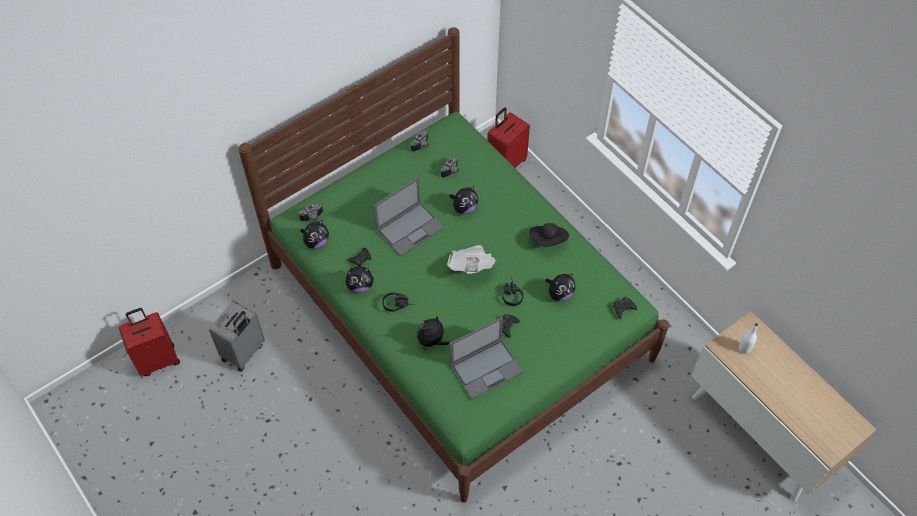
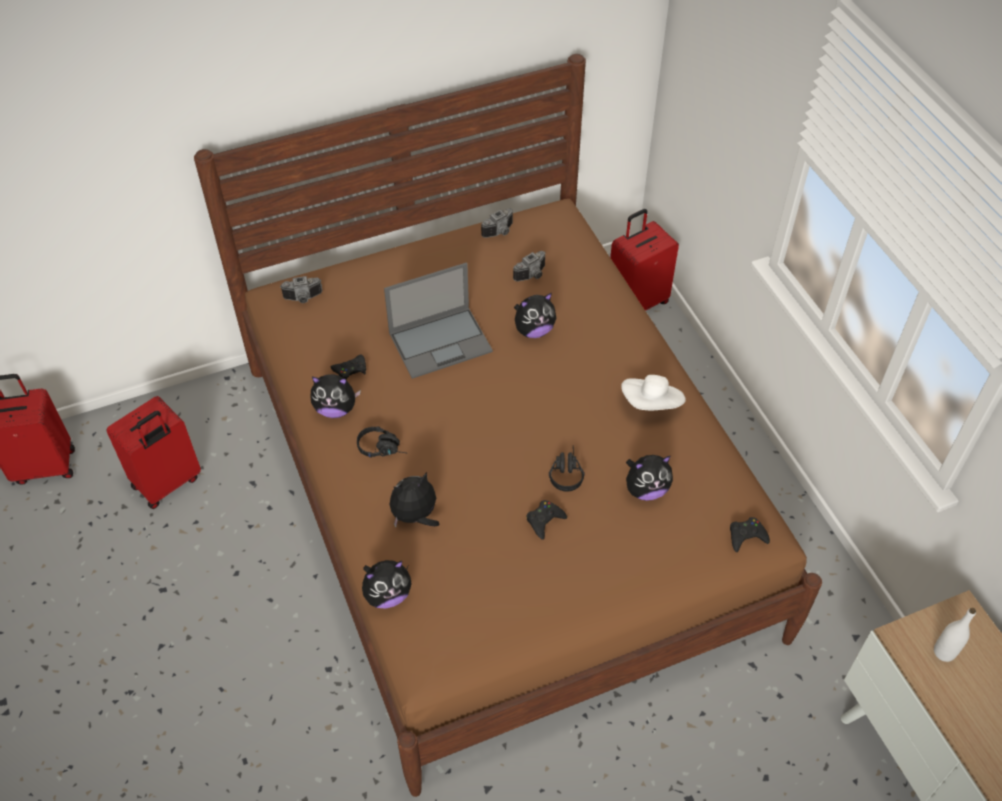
camera: 15 degrees right, 5 degrees down
grey suitcase [209,300,265,372] -> red suitcase [107,396,201,509]
green bed [238,27,669,503] -> brown bed [194,54,822,797]
plush toy [300,219,329,249] -> plush toy moved to [362,560,412,609]
newspaper [447,245,496,274] -> none
laptop [450,317,523,399] -> none
black hat [529,223,569,247] -> white hat [621,375,686,410]

